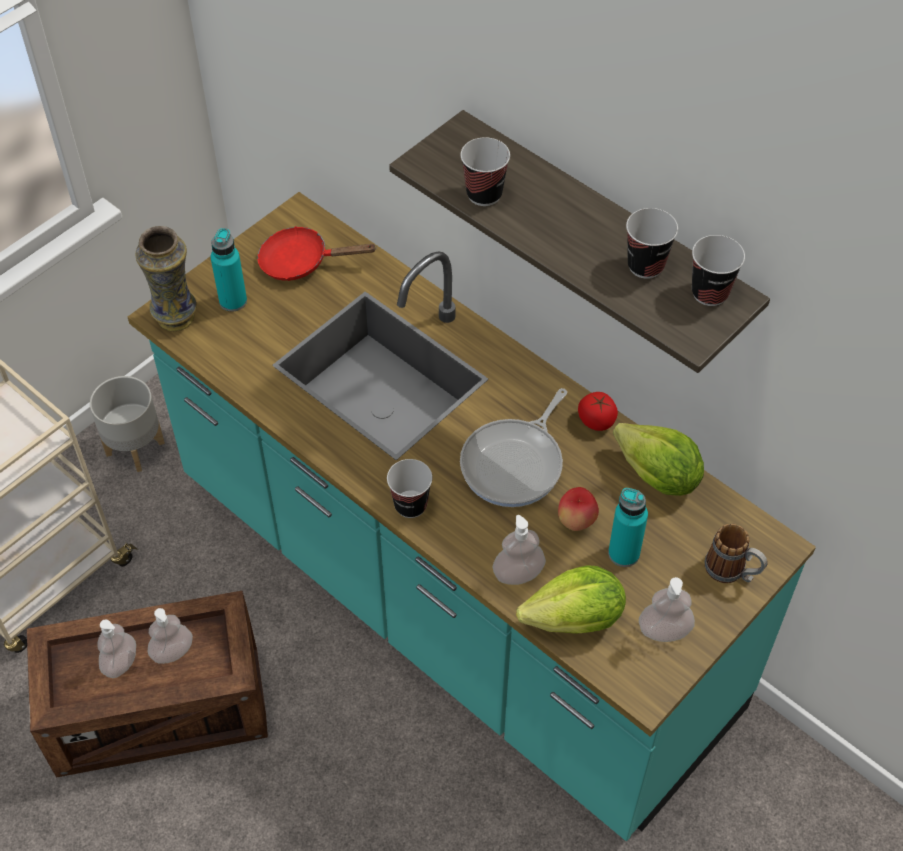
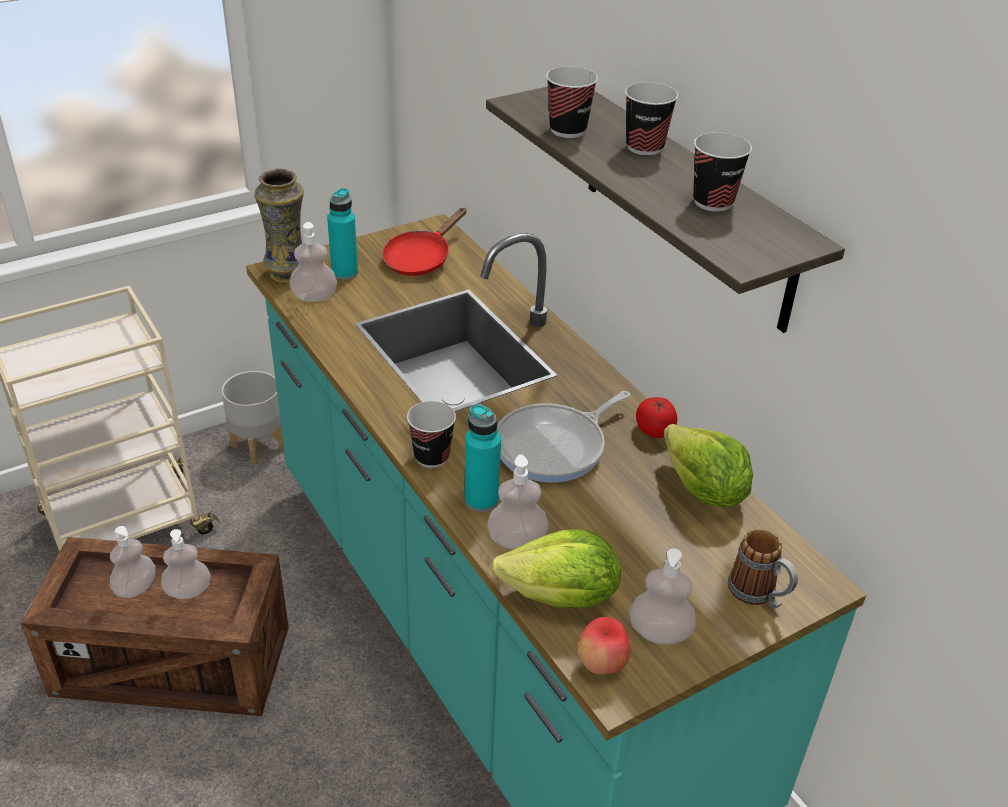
camera: 15 degrees right, 15 degrees down
red frying pan [257,226,377,281] -> red frying pan turned 75 degrees counterclockwise [382,208,466,276]
apple [558,487,599,531] -> apple moved to [578,617,630,674]
turquoise bottle [608,488,648,567] -> turquoise bottle moved to [464,404,501,512]
cup [692,235,745,306] -> cup moved to [625,82,678,155]
none -> soap dispenser [290,222,337,302]

